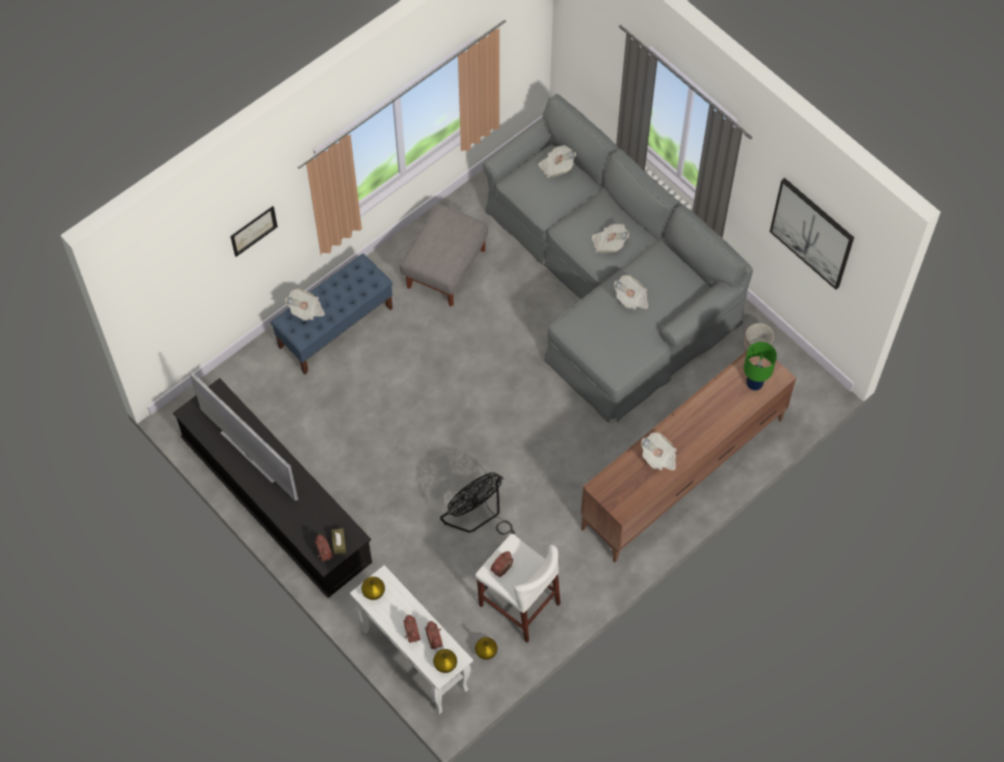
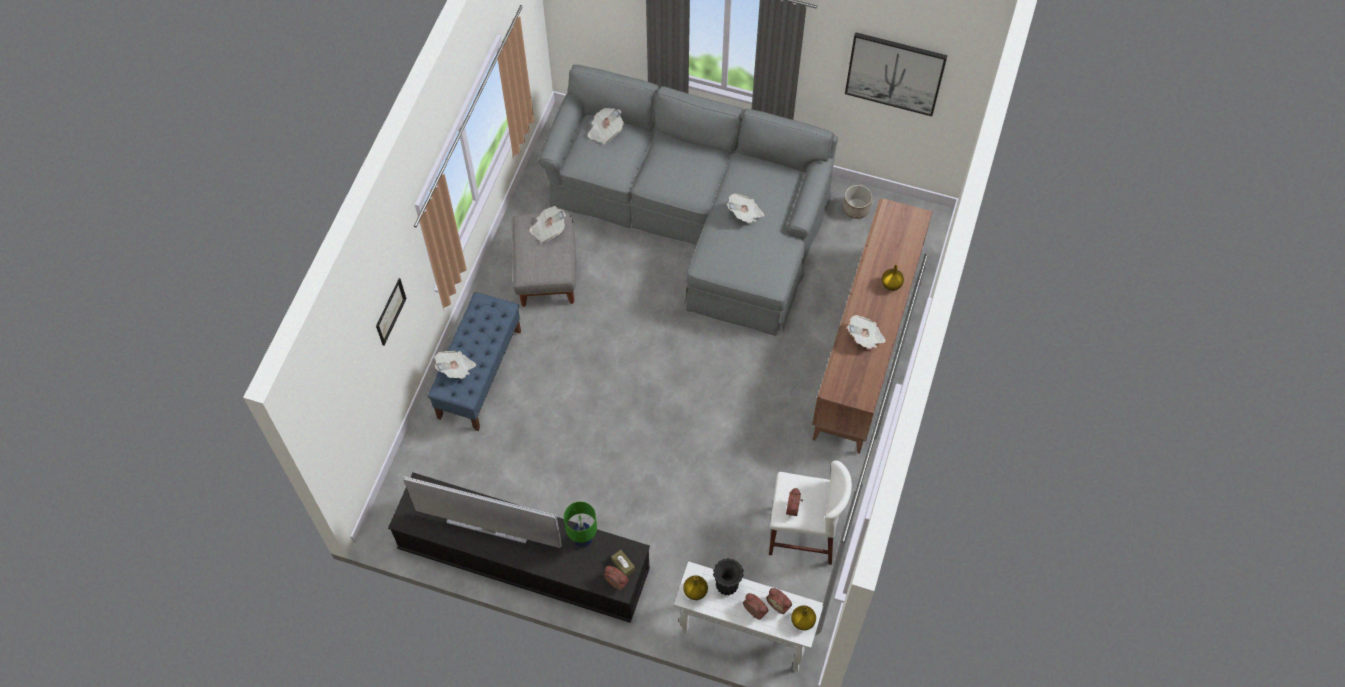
camera: 30 degrees left, 0 degrees up
black fan [440,472,515,535] -> none
yellow vase [475,637,497,660] -> yellow vase moved to [881,265,904,291]
newspaper [592,224,629,253] -> newspaper moved to [529,206,566,243]
green table lamp [744,342,777,390] -> green table lamp moved to [564,502,597,548]
none -> black vase [713,558,744,595]

